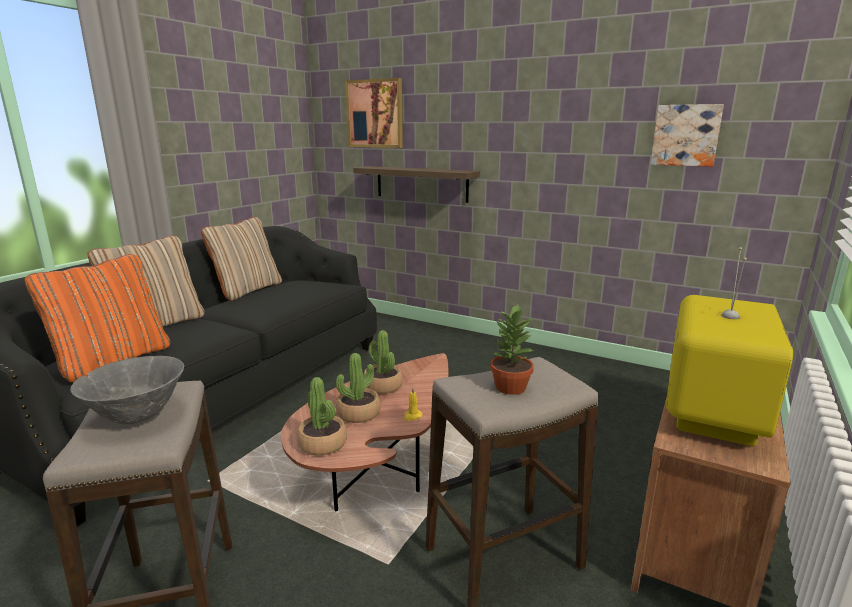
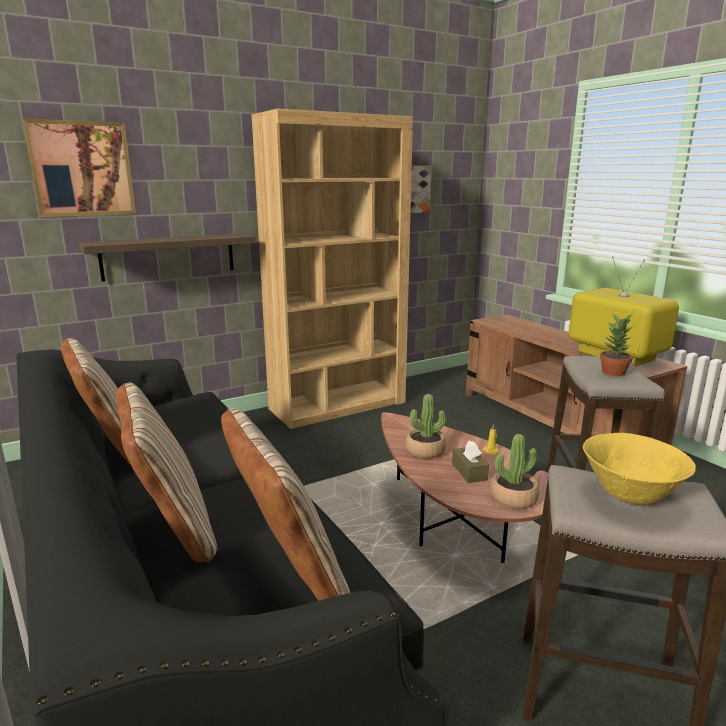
camera: 60 degrees left, 0 degrees up
orange pillow [24,254,170,382] -> beige pillow [221,408,350,601]
grey bowl [70,356,184,424] -> yellow bowl [583,433,696,504]
potted plant [336,353,381,423] -> brown tissue box [452,441,489,483]
none -> brown bookcase [252,109,413,429]

